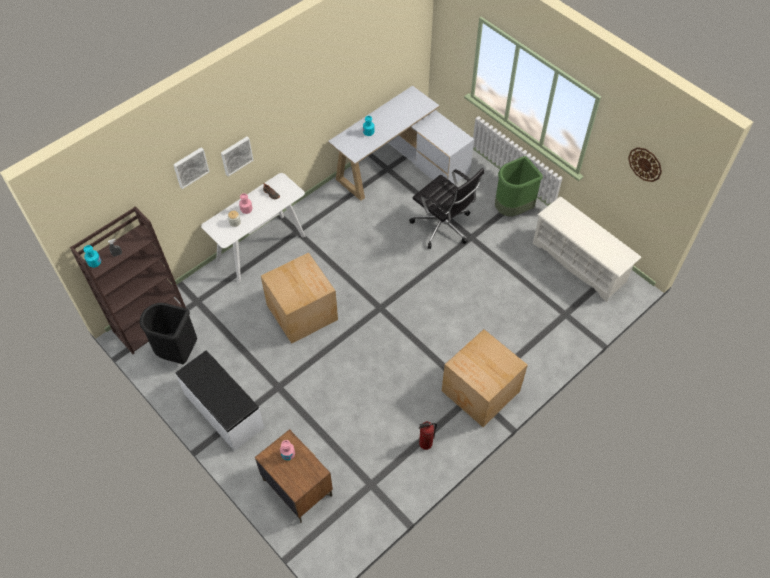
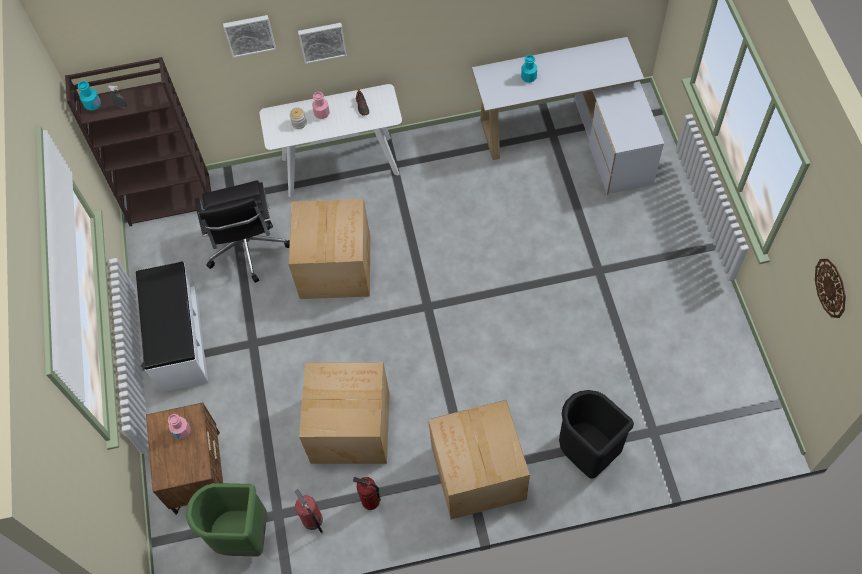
camera: 35 degrees right, 5 degrees up
black trash can [140,303,197,364] -> black trash can moved to [559,390,634,479]
black office chair [409,168,484,249] -> black office chair moved to [195,180,290,283]
green trash can [495,156,543,217] -> green trash can moved to [186,483,267,556]
white shoe rack [533,196,641,302] -> none
none -> fire extinguisher [294,489,324,535]
none -> cardboard box [299,362,390,464]

